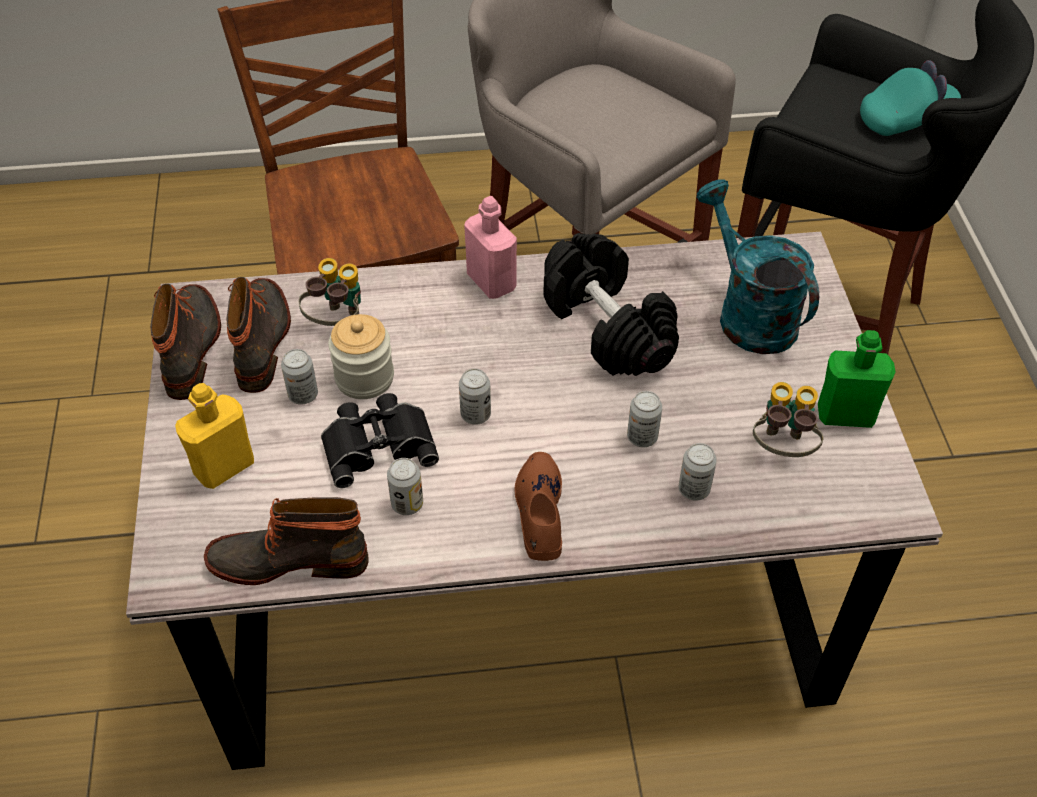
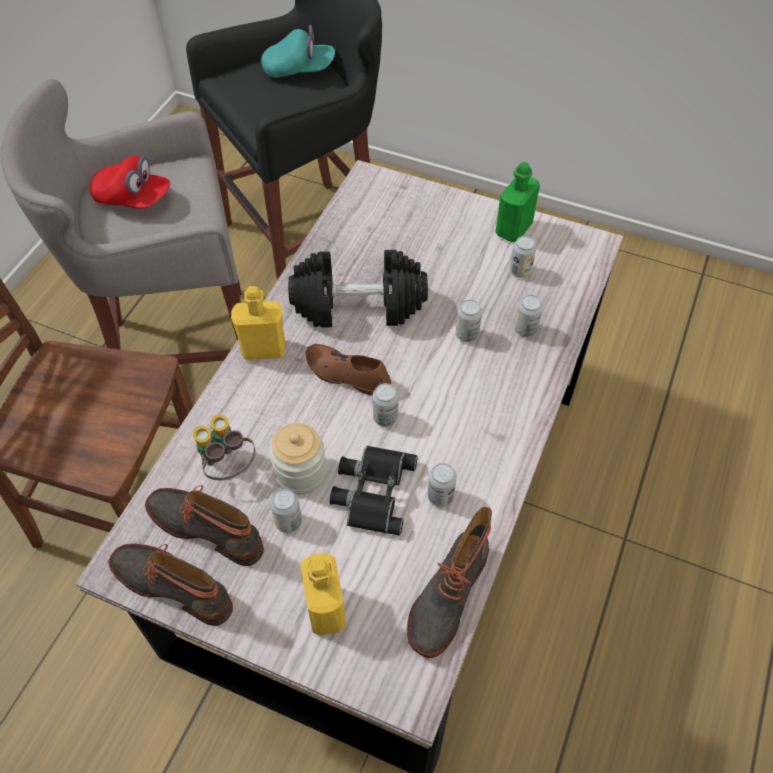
camera: 60 degrees left, 5 degrees up
pink bottle [464,196,517,299] -> yellow bottle [231,286,285,360]
brown shoe [515,452,562,561] -> brown shoe moved to [306,344,391,396]
turquoise watering can [696,179,819,354] -> none
binoculars [753,382,824,457] -> can [510,236,536,278]
turquoise cap [860,60,961,136] -> turquoise cap turned 75 degrees clockwise [261,25,335,78]
none -> red cap [90,156,170,209]

